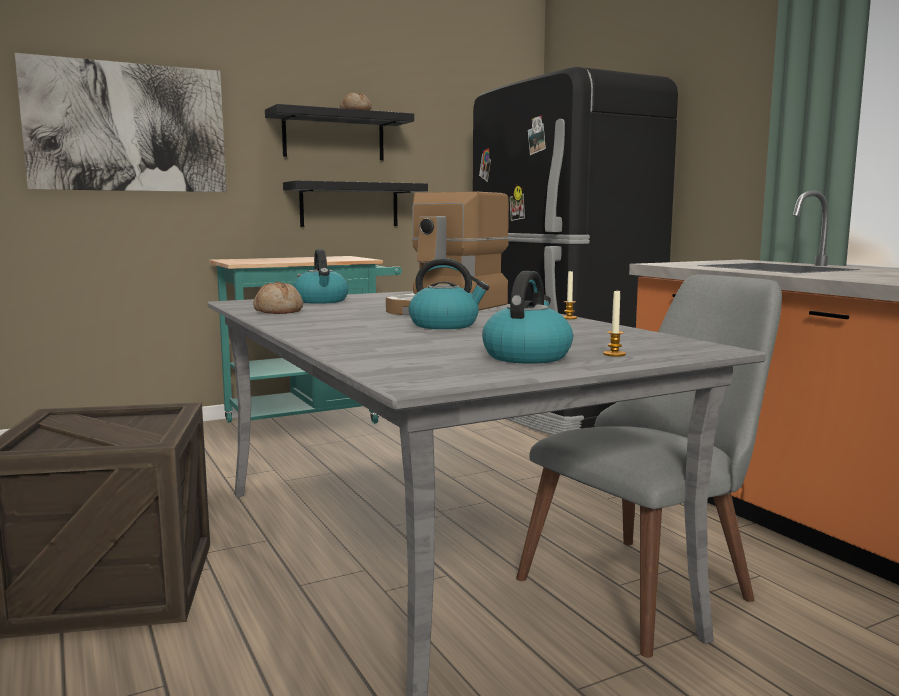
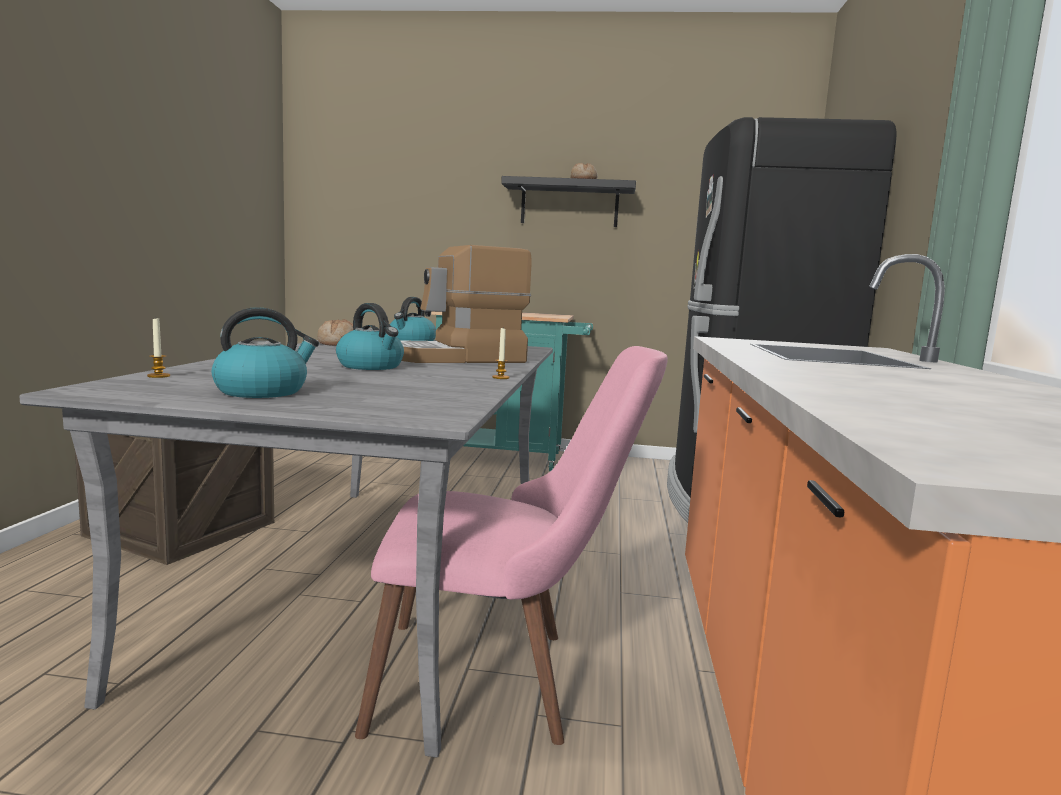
camera: 35 degrees right, 0 degrees up
picture [15,53,226,192] -> none
black shelf [283,180,428,227] -> none
grey chair [516,274,782,658] -> pink chair [355,346,668,745]
candle [603,291,626,357] -> candle moved to [147,318,170,378]

